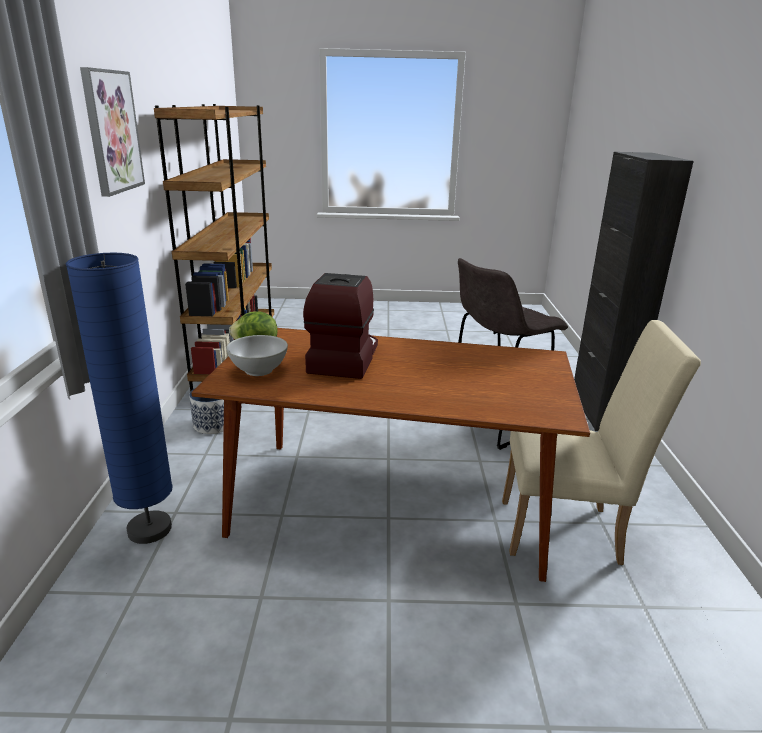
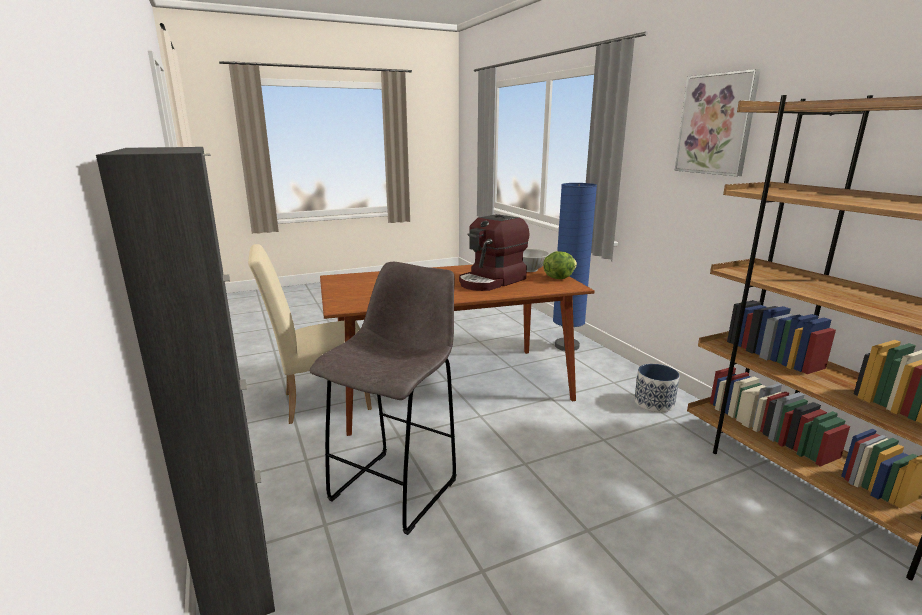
camera: 155 degrees right, 5 degrees down
coffee machine [303,273,378,379] -> coffee machine turned 60 degrees clockwise [459,214,529,291]

